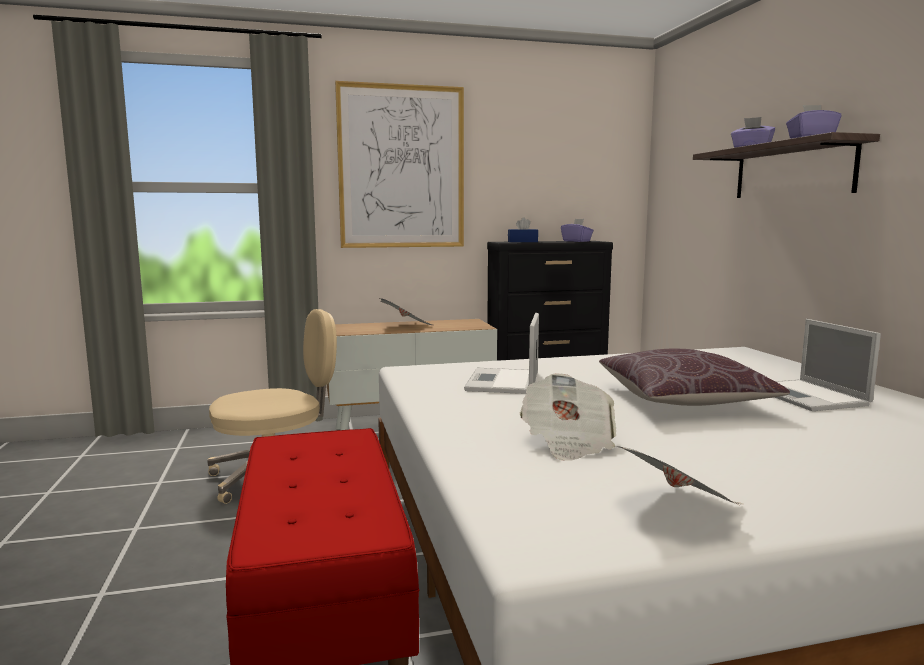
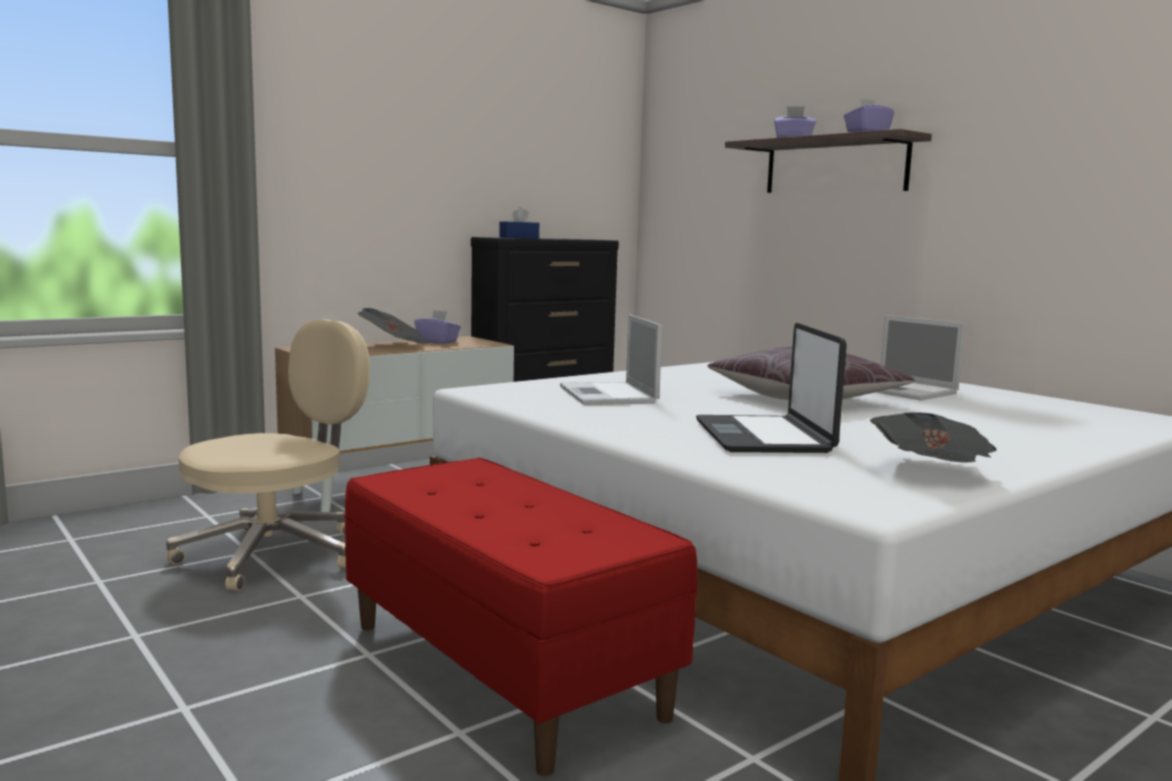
camera: 25 degrees left, 0 degrees up
picture [335,81,464,248] -> none
newspaper [520,373,616,461] -> laptop [696,323,847,453]
purple tissue box [561,219,594,242] -> purple tissue box moved to [414,310,461,344]

